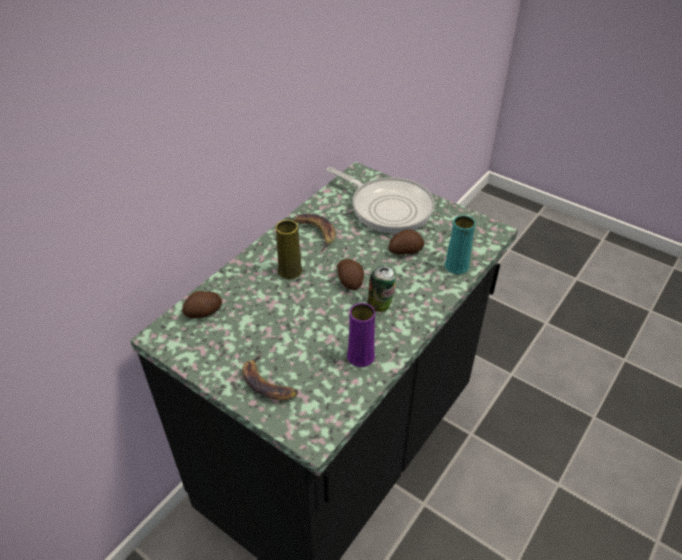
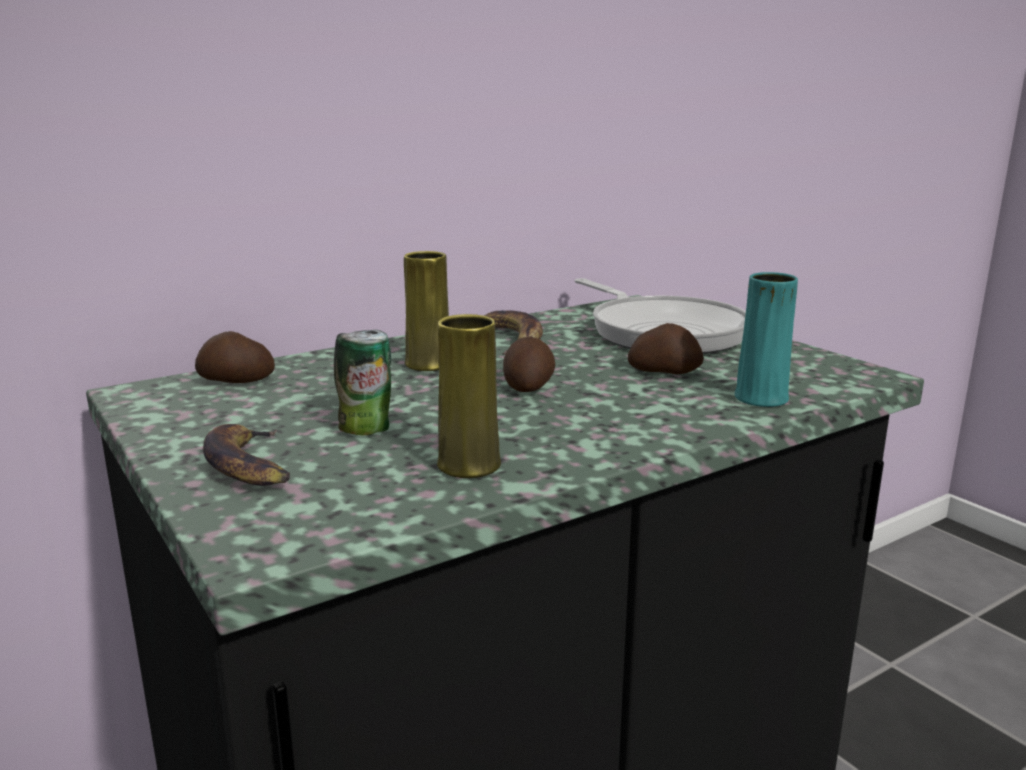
camera: 20 degrees right, 25 degrees down
purple vase [347,303,375,367] -> yellow vase [437,314,501,478]
can [367,266,396,312] -> can moved to [334,330,391,435]

